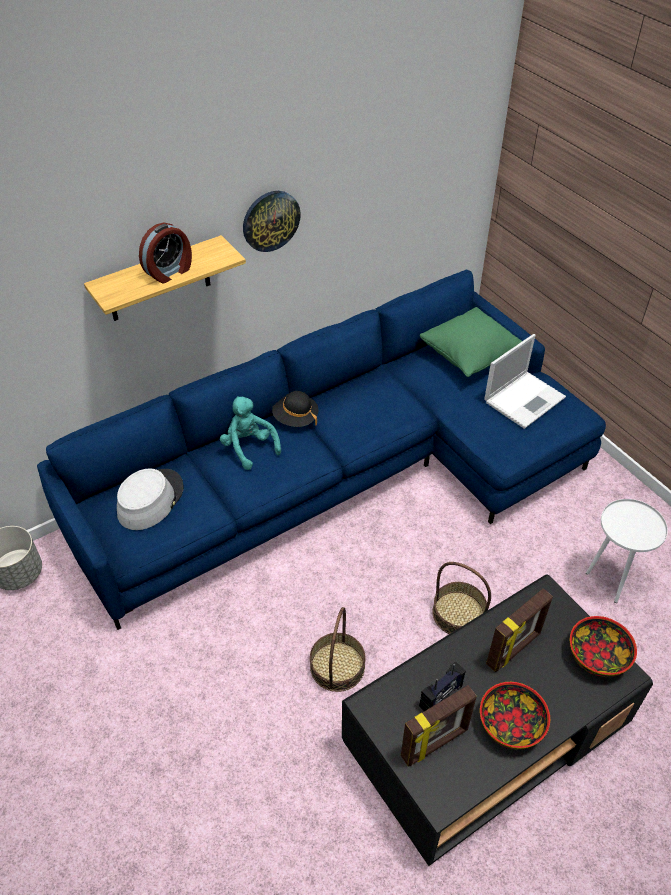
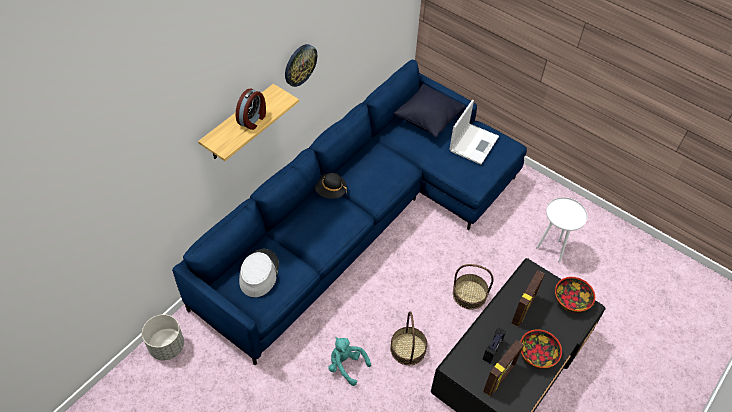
camera: 20 degrees left, 5 degrees up
turquoise plush toy [220,396,281,470] -> turquoise plush toy moved to [328,337,371,386]
green pillow [420,307,522,377] -> black pillow [394,84,465,137]

